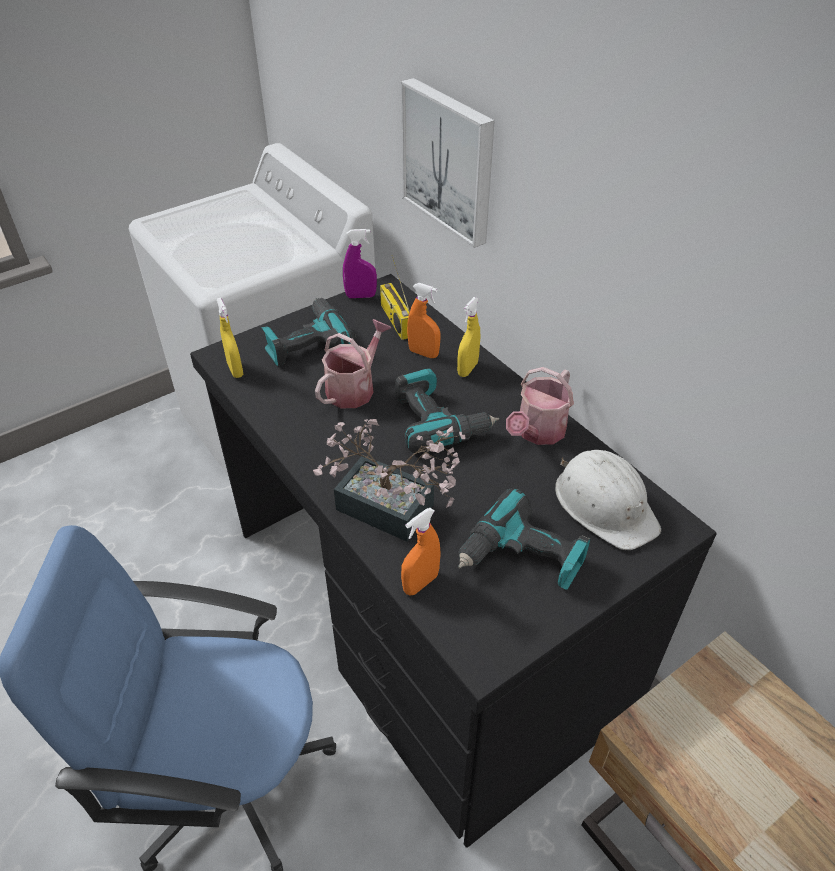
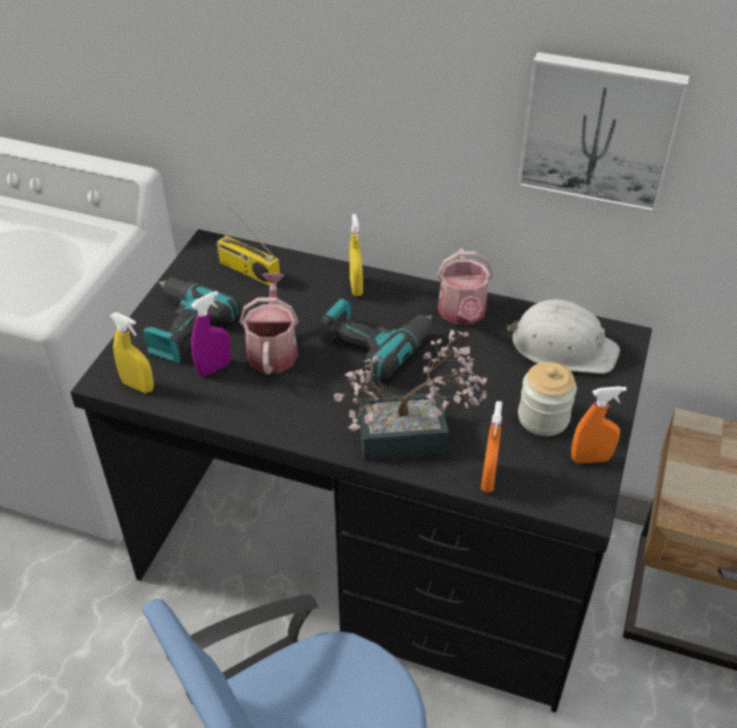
camera: 35 degrees left, 0 degrees up
purple spray bottle [343,229,377,298] -> purple spray bottle moved to [191,291,231,376]
picture [401,78,495,248] -> picture moved to [517,52,690,213]
orange spray bottle [407,283,441,358] -> orange spray bottle moved to [571,386,627,464]
power drill [458,488,590,590] -> jar [518,362,577,436]

